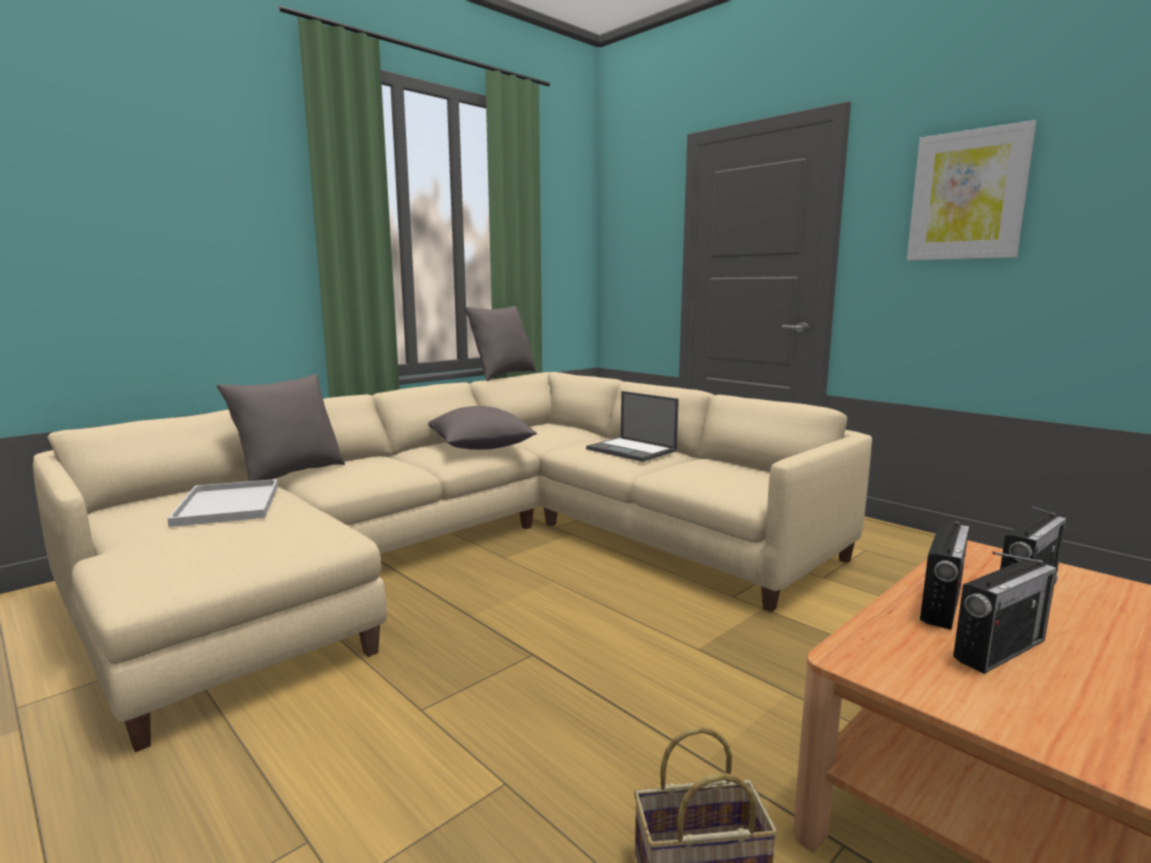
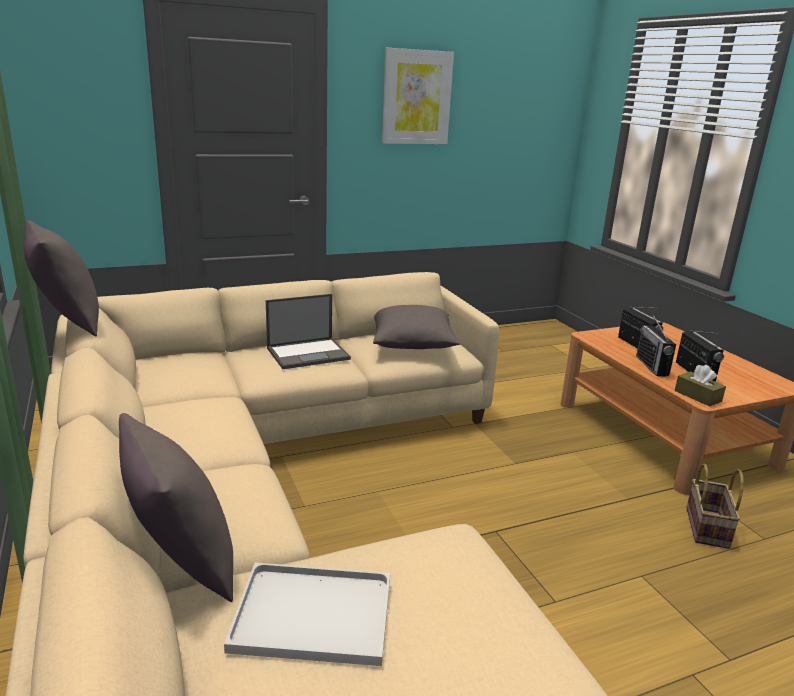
camera: 70 degrees left, 10 degrees up
grey pillow [428,406,537,450] -> grey pillow moved to [373,305,461,349]
radio [920,521,969,630] -> radio turned 150 degrees counterclockwise [636,313,676,376]
none -> brown tissue box [675,365,726,406]

